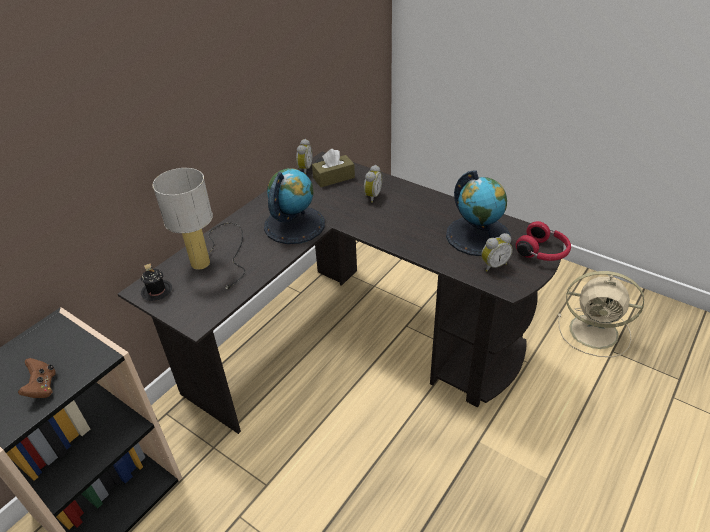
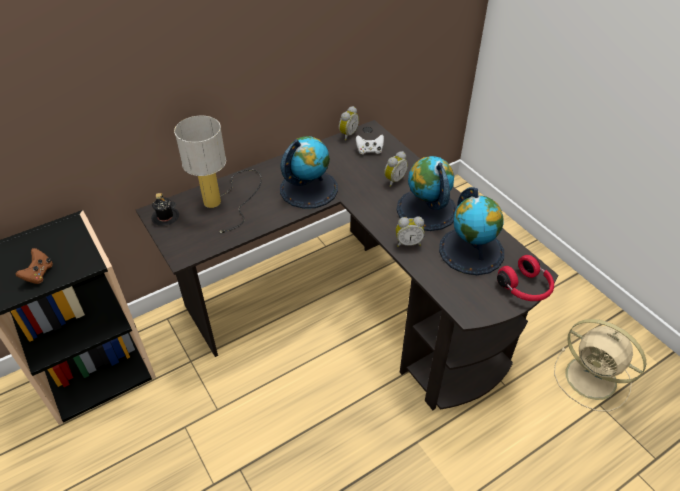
camera: 20 degrees right, 5 degrees up
brown tissue box [312,149,355,187] -> white game controller [356,135,384,154]
alarm clock [481,233,513,272] -> alarm clock moved to [396,216,425,247]
none -> globe [396,156,457,231]

